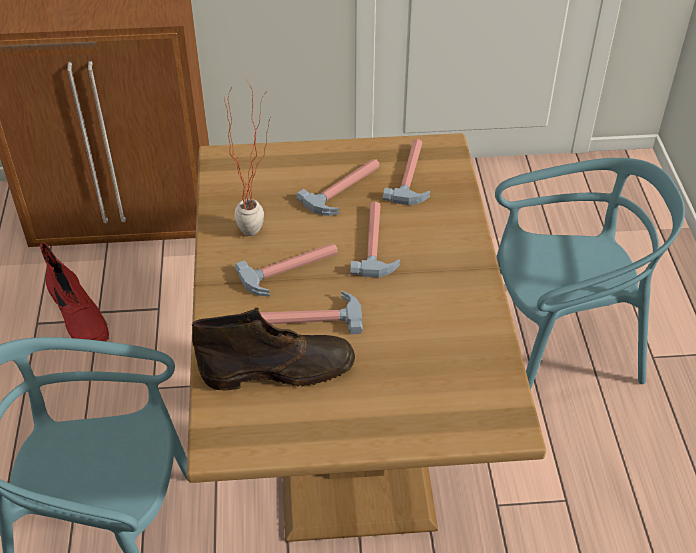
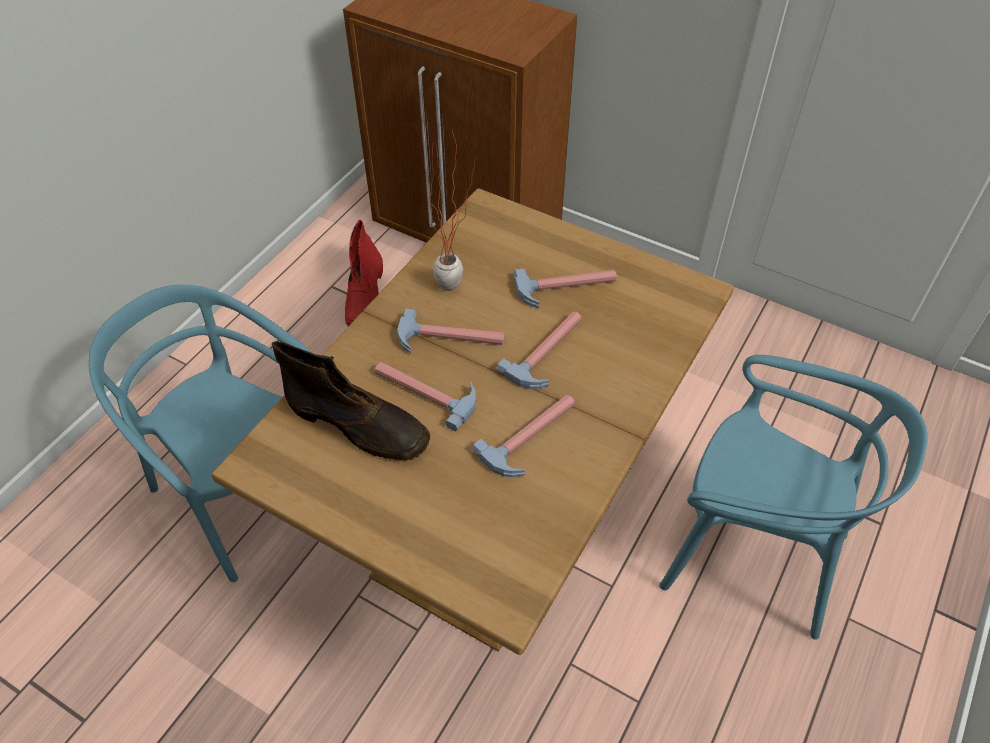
camera: 35 degrees right, 5 degrees up
hammer [383,139,430,205] -> hammer moved to [472,395,575,477]

